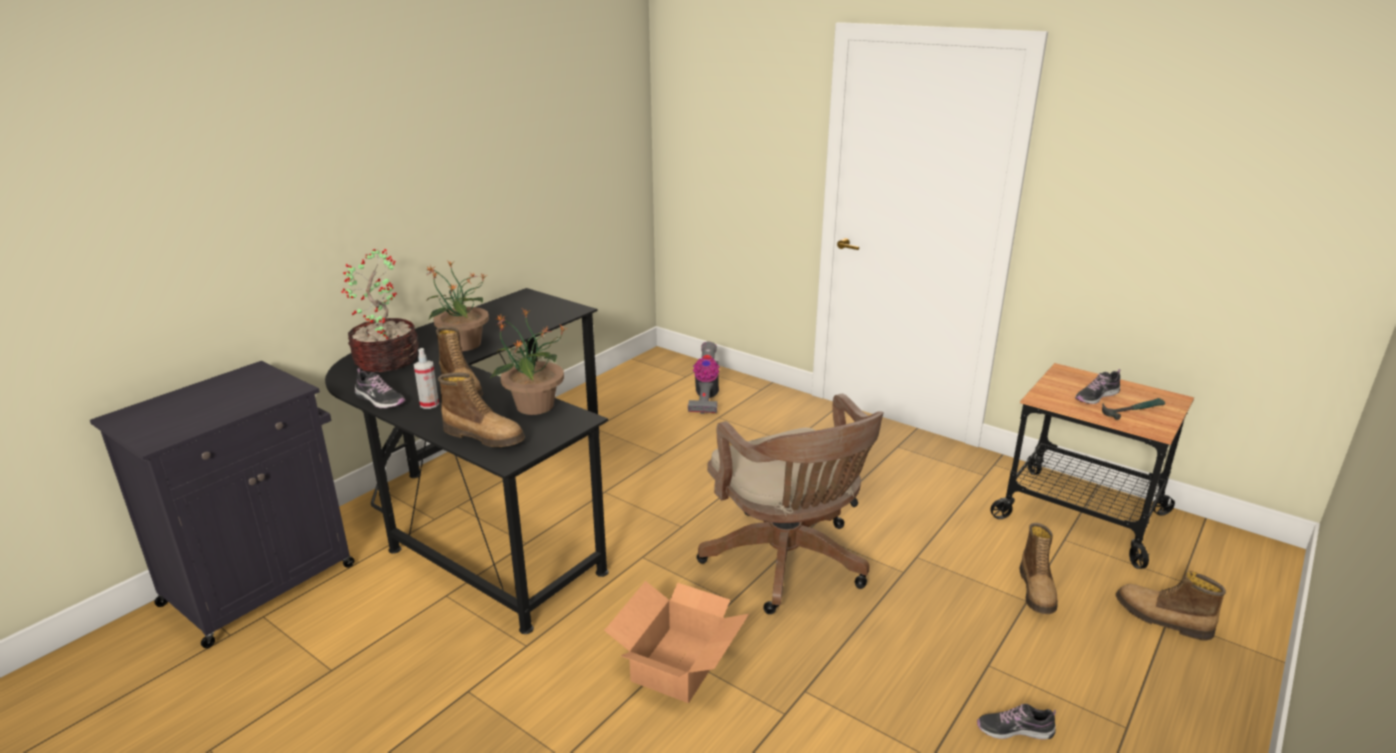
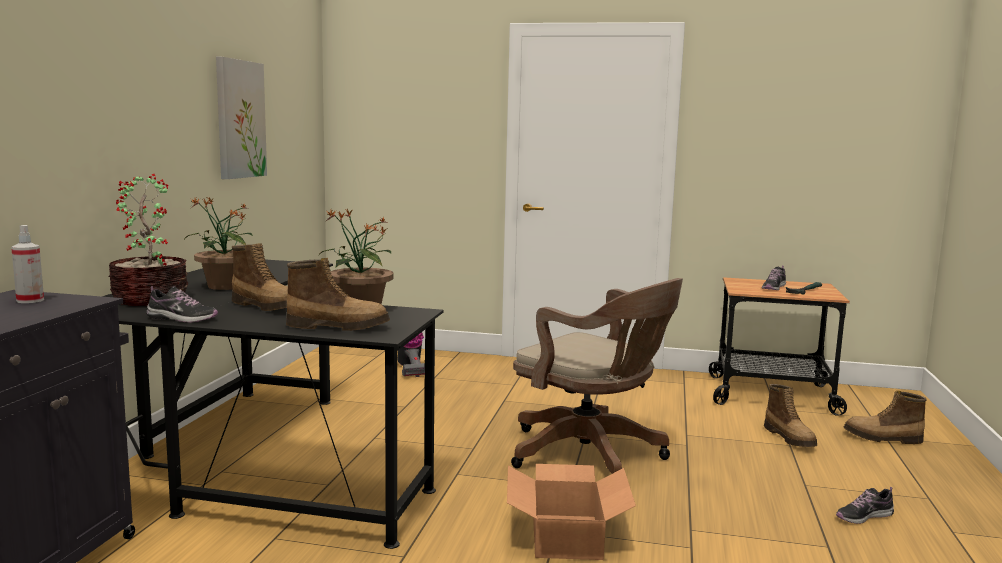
camera: 25 degrees left, 15 degrees down
spray bottle [414,348,439,409] -> spray bottle moved to [11,225,44,303]
none -> picture [216,57,267,179]

